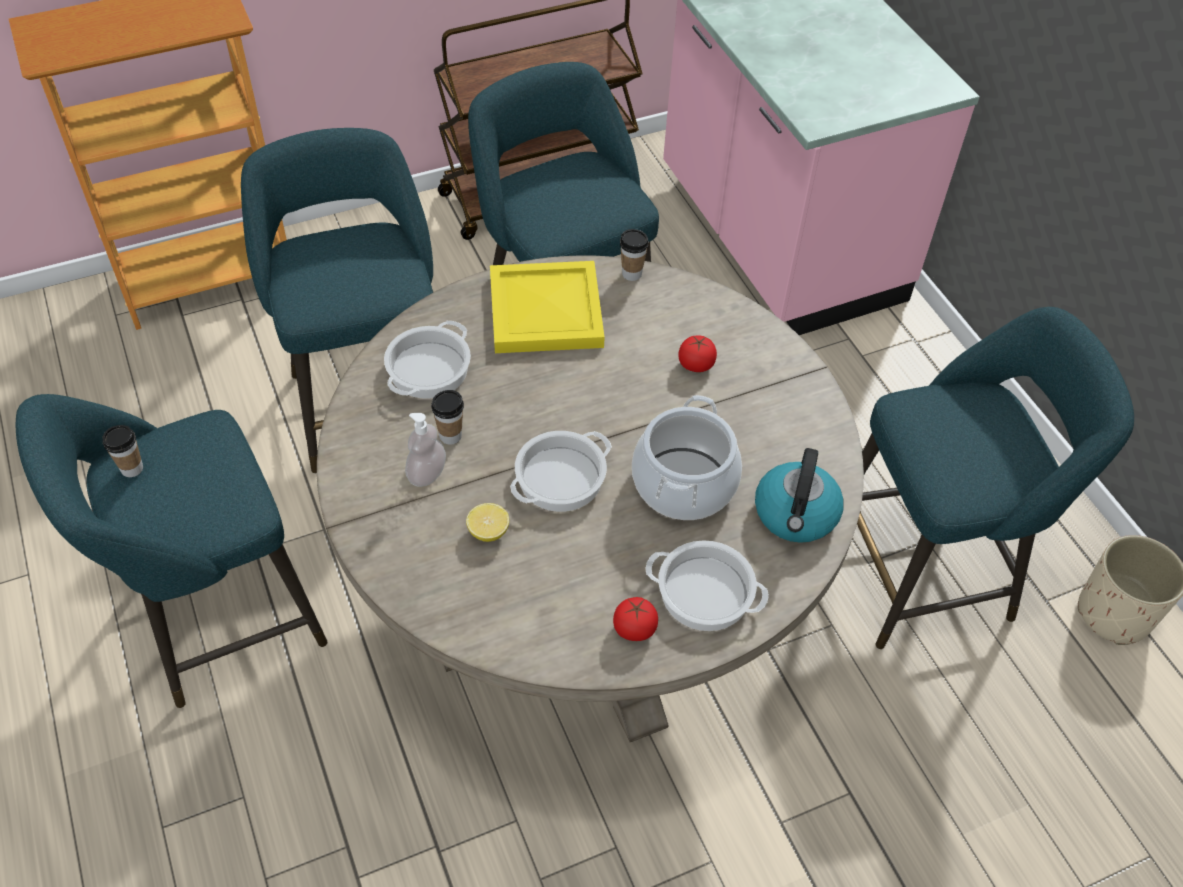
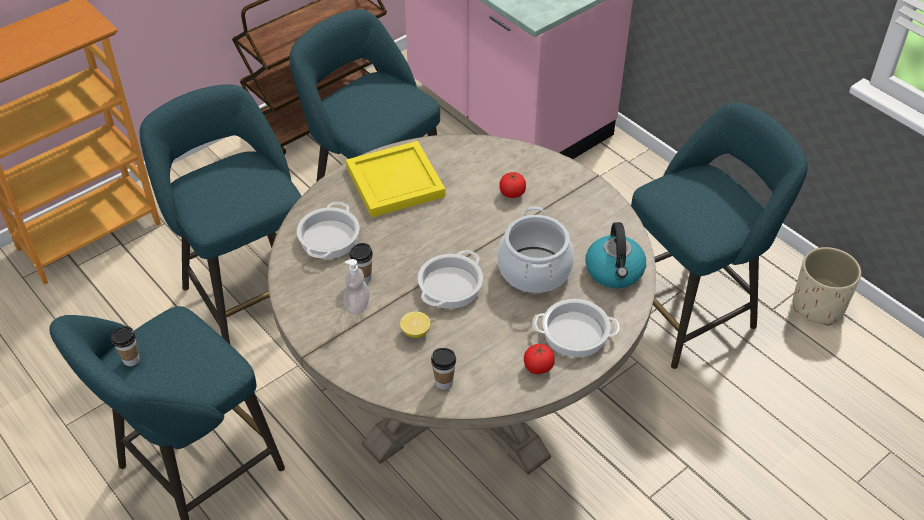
camera: 15 degrees left, 5 degrees down
cup [620,229,649,281] -> cup moved to [431,348,456,390]

